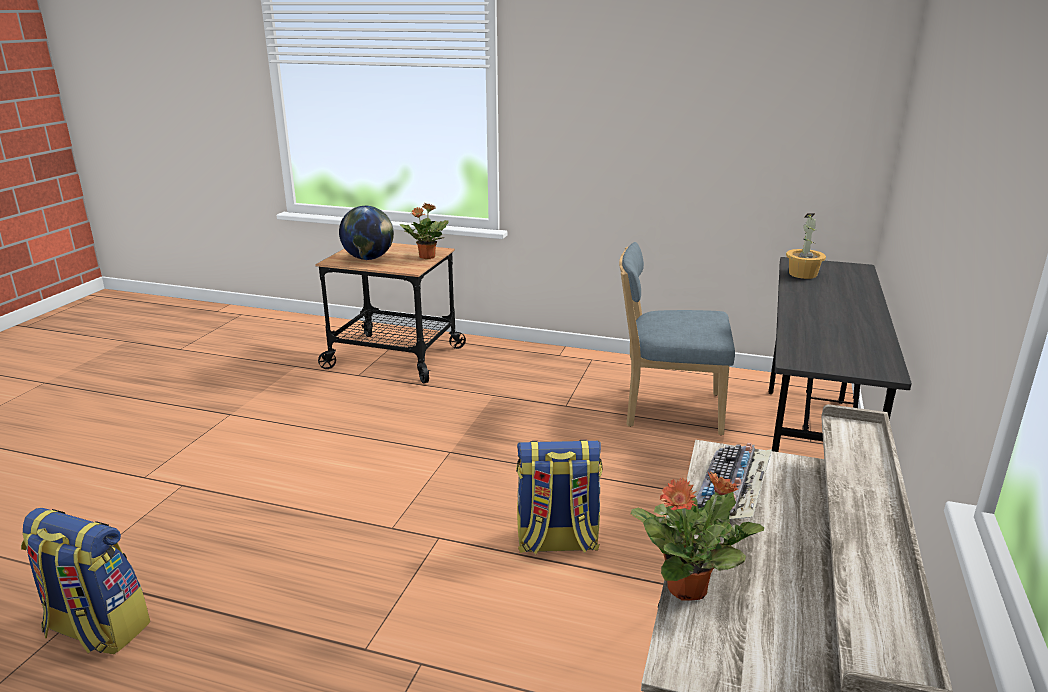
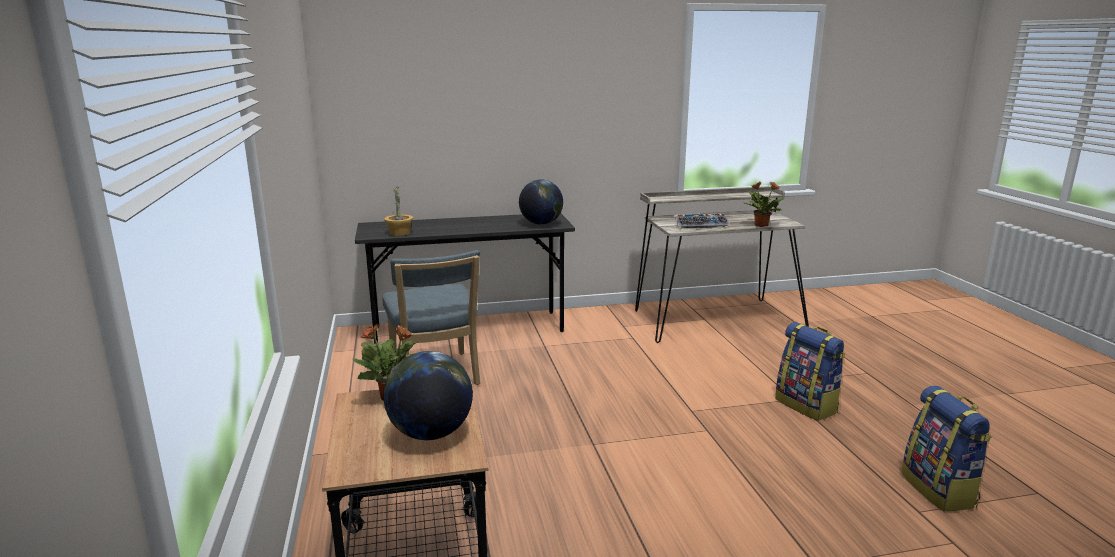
camera: 120 degrees left, 5 degrees down
backpack [516,440,603,554] -> backpack moved to [775,322,845,421]
none -> globe [519,179,563,225]

